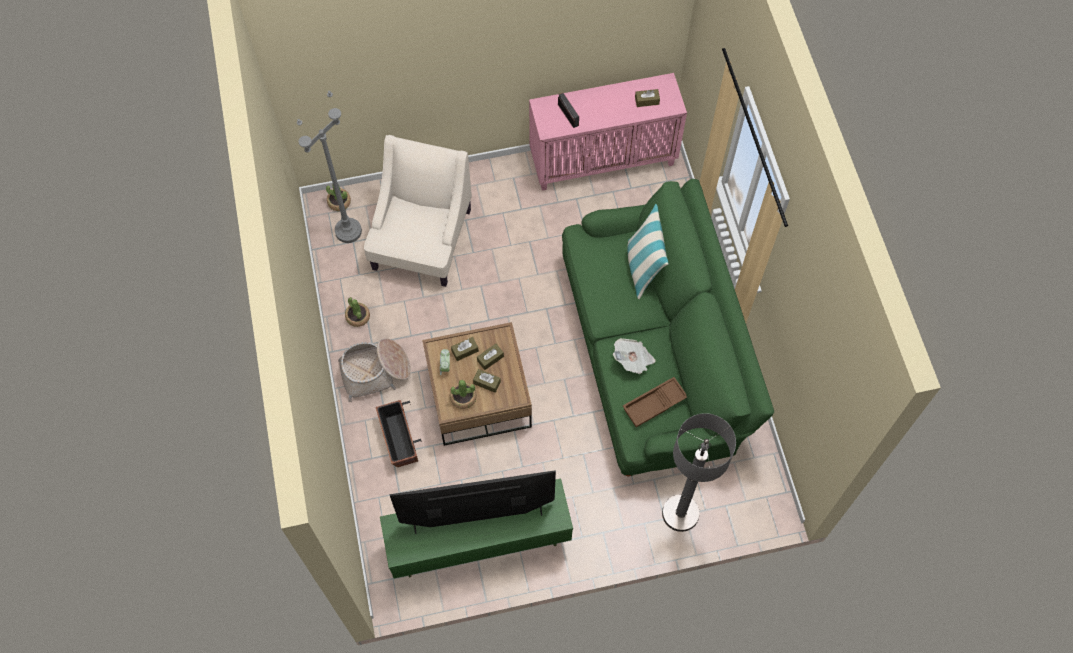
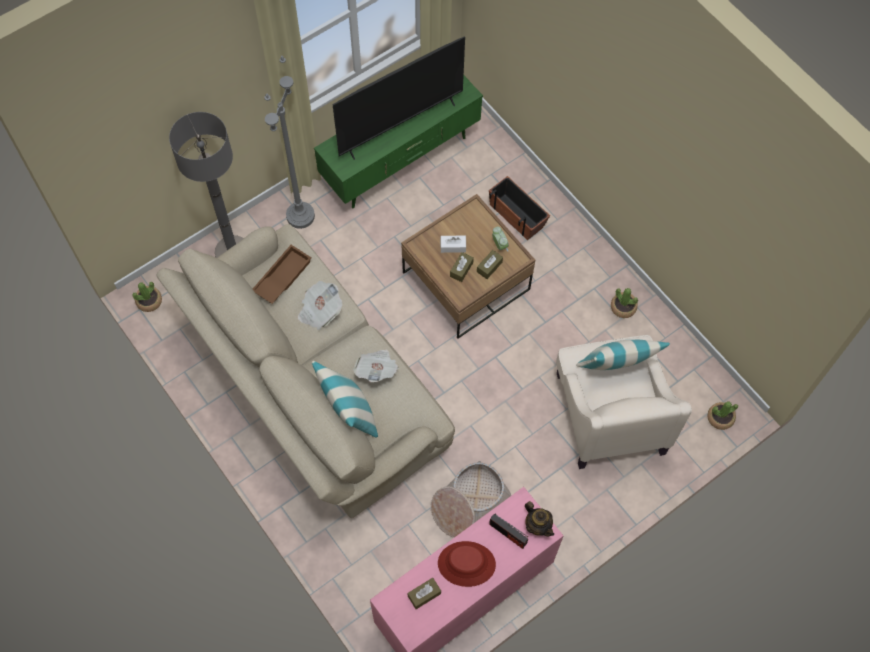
camera: 155 degrees right, 0 degrees up
grey floor lamp [297,91,362,243] -> grey floor lamp moved to [264,56,315,229]
basket [338,338,411,402] -> basket moved to [431,461,512,538]
potted plant [450,380,477,409] -> potted plant moved to [133,282,162,312]
brown tissue box [473,369,501,393] -> white tissue box [440,236,466,253]
green sofa [562,179,774,476] -> beige sofa [156,224,455,518]
none -> newspaper [353,349,399,382]
none -> red hat [438,541,496,587]
none -> teapot [525,501,554,536]
none -> pillow [576,340,670,370]

